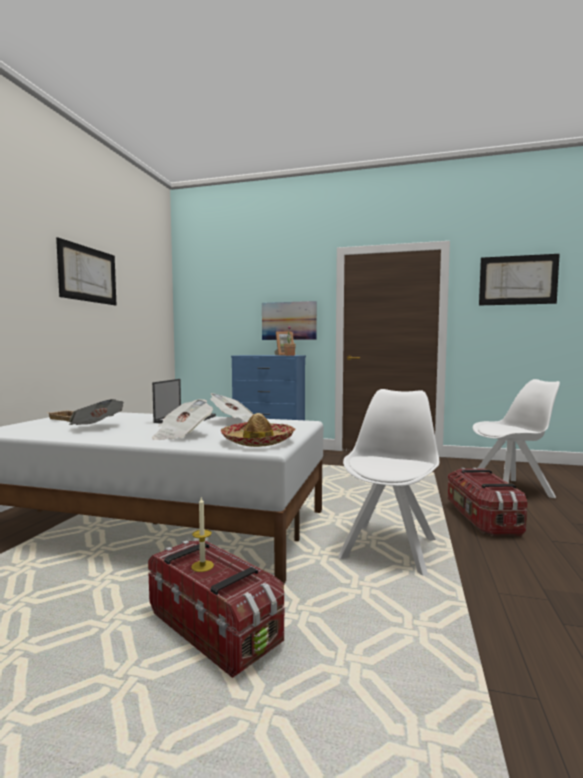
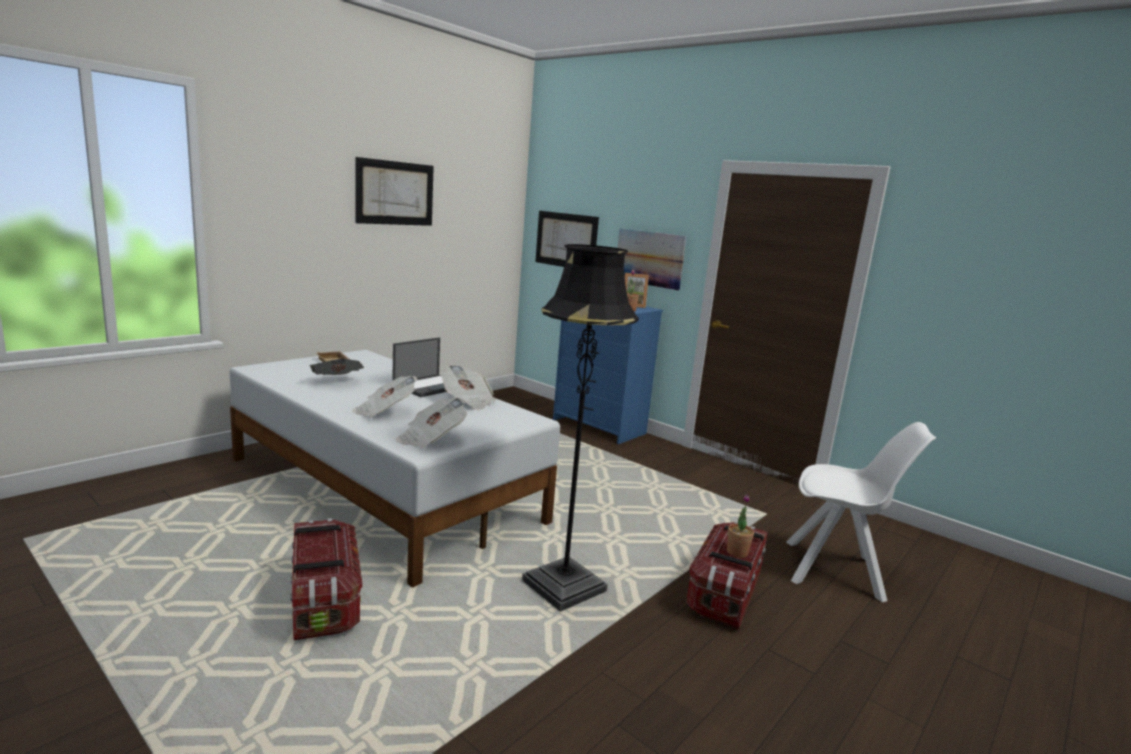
camera: 25 degrees right, 10 degrees up
candle [191,497,214,572] -> none
hat [221,413,295,447] -> newspaper [396,398,467,448]
white chair [338,389,439,576] -> black floor lamp [522,244,639,612]
picture [479,254,560,306] -> picture moved to [535,211,599,267]
none -> potted plant [727,494,754,558]

